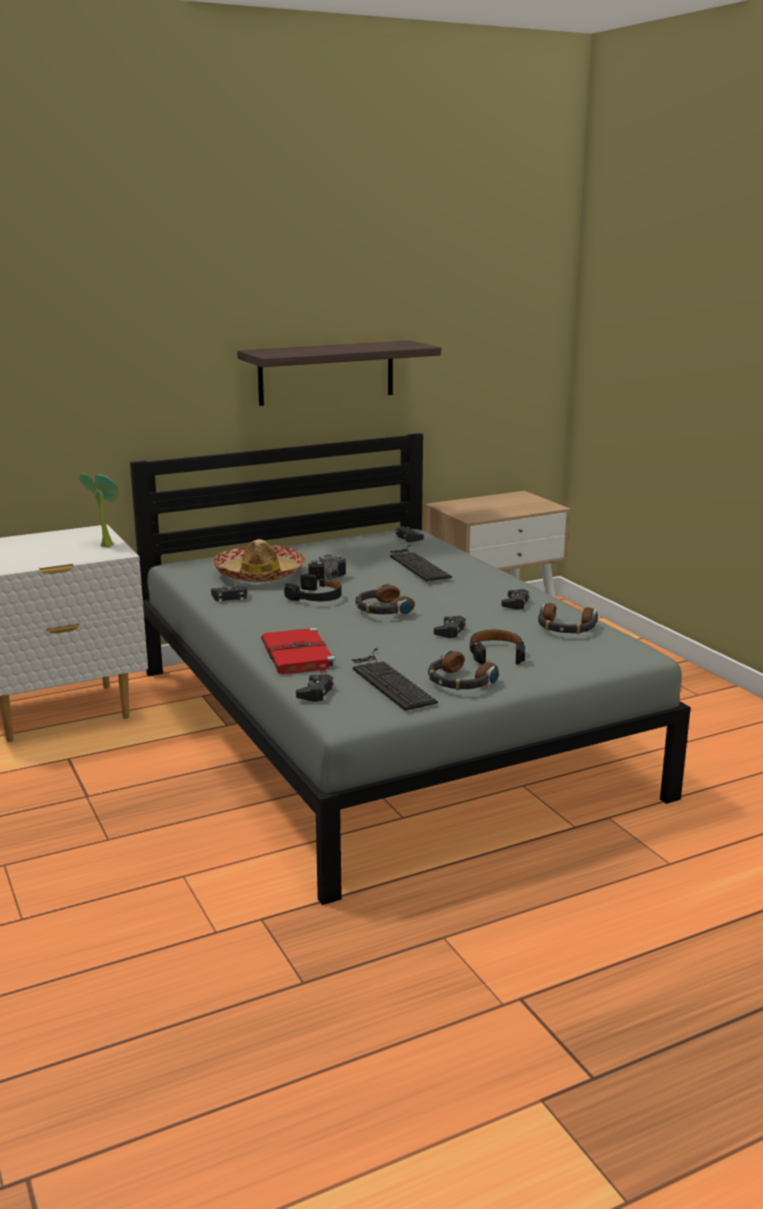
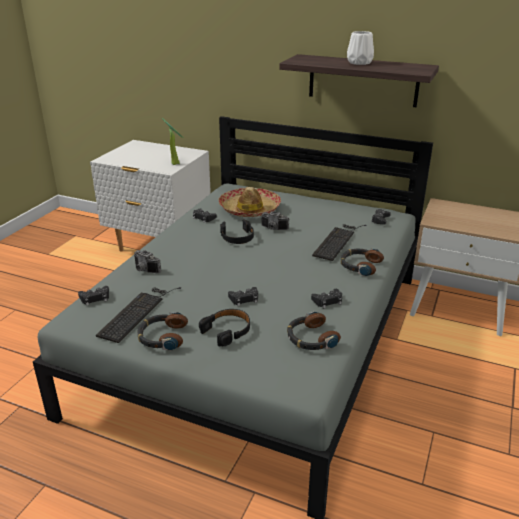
camera: 50 degrees right, 10 degrees up
red book [261,628,336,674] -> camera [134,250,161,273]
headphones [356,584,415,615] -> headphones moved to [341,248,384,276]
none -> white vase [347,31,374,65]

